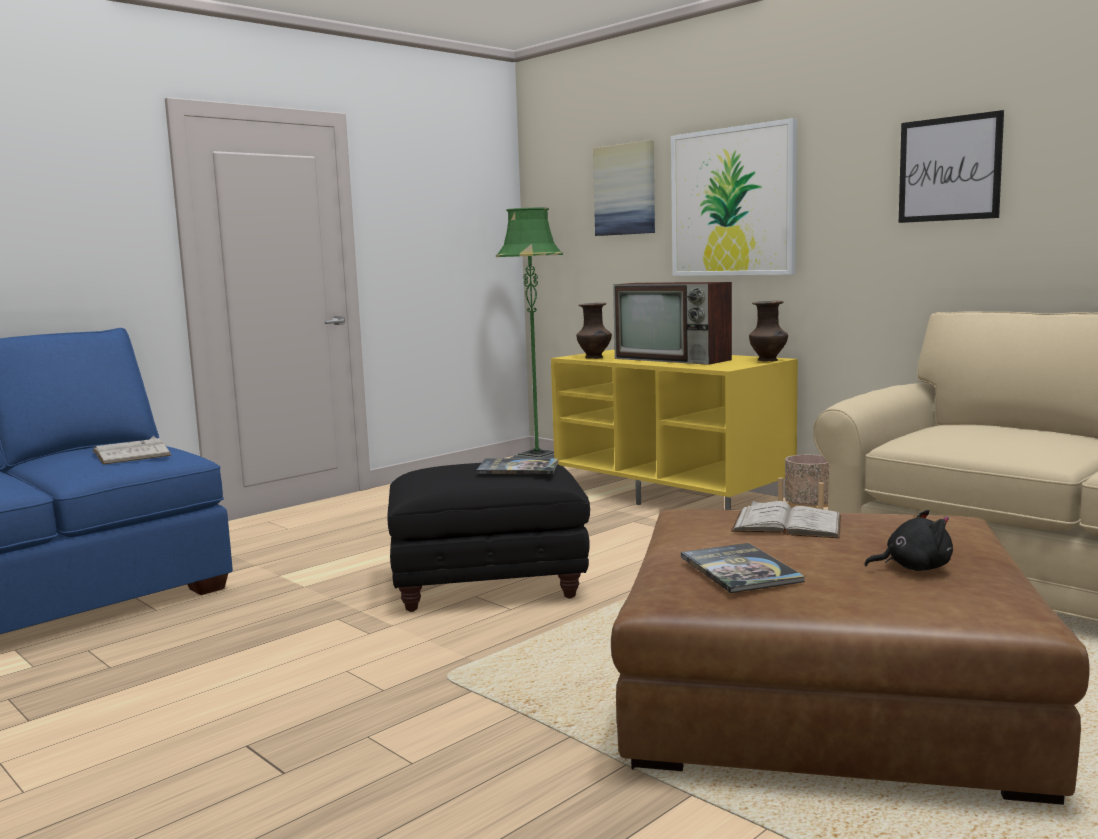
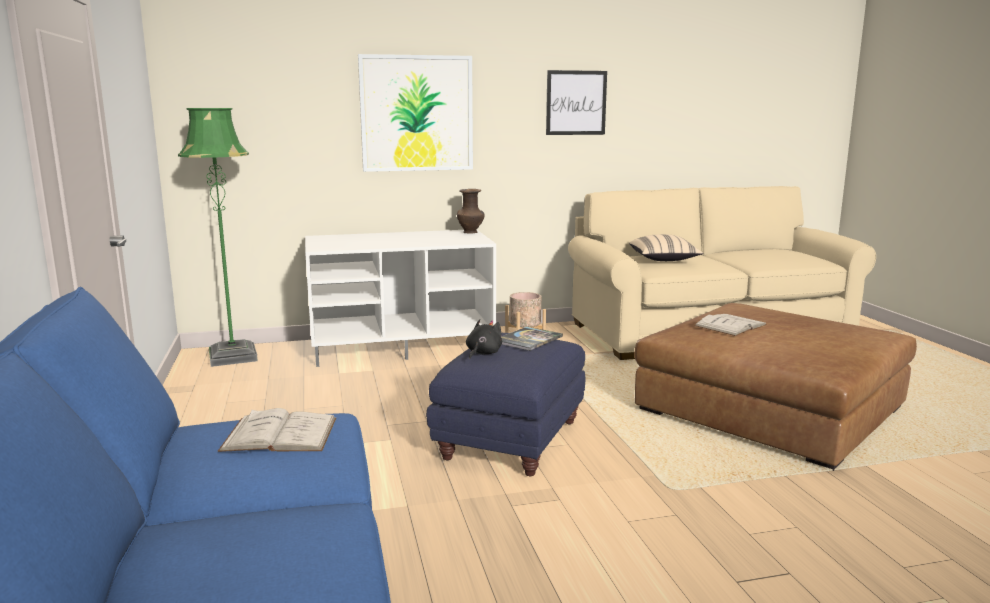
camera: 60 degrees left, 5 degrees up
black ottoman [387,463,590,612] -> blue ottoman [426,333,585,477]
yellow tv stand [551,349,798,510] -> white tv stand [305,230,496,367]
brown vase [576,303,612,359] -> none
picture [593,140,655,236] -> none
television [613,282,732,365] -> none
book [681,543,805,593] -> none
black plush toy [864,510,953,571] -> black plush toy moved to [466,319,502,359]
none -> beige pillow [629,234,703,261]

